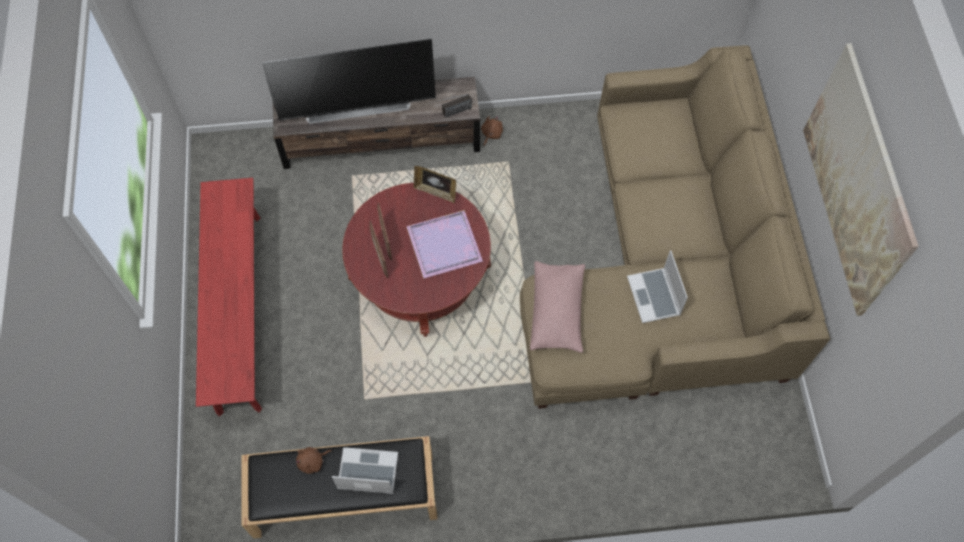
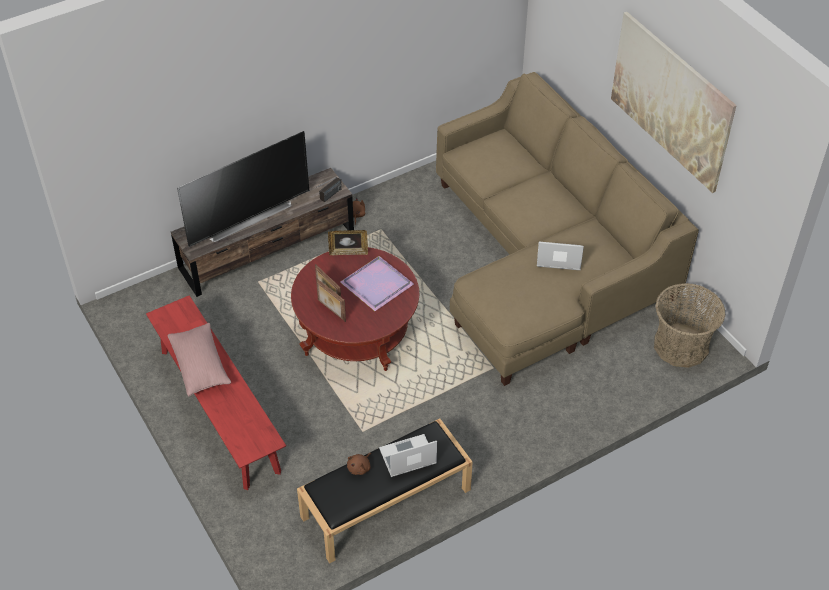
camera: 25 degrees left, 15 degrees down
pink pillow [530,261,585,353] -> pink pillow moved to [168,323,231,397]
laptop [627,250,688,323] -> laptop turned 135 degrees clockwise [537,242,584,270]
none -> basket [654,283,725,368]

